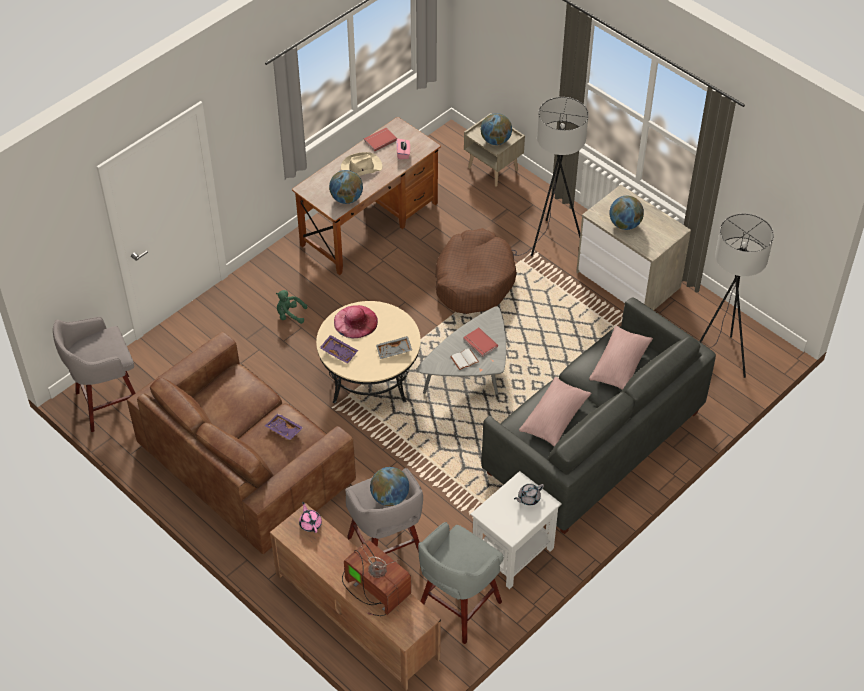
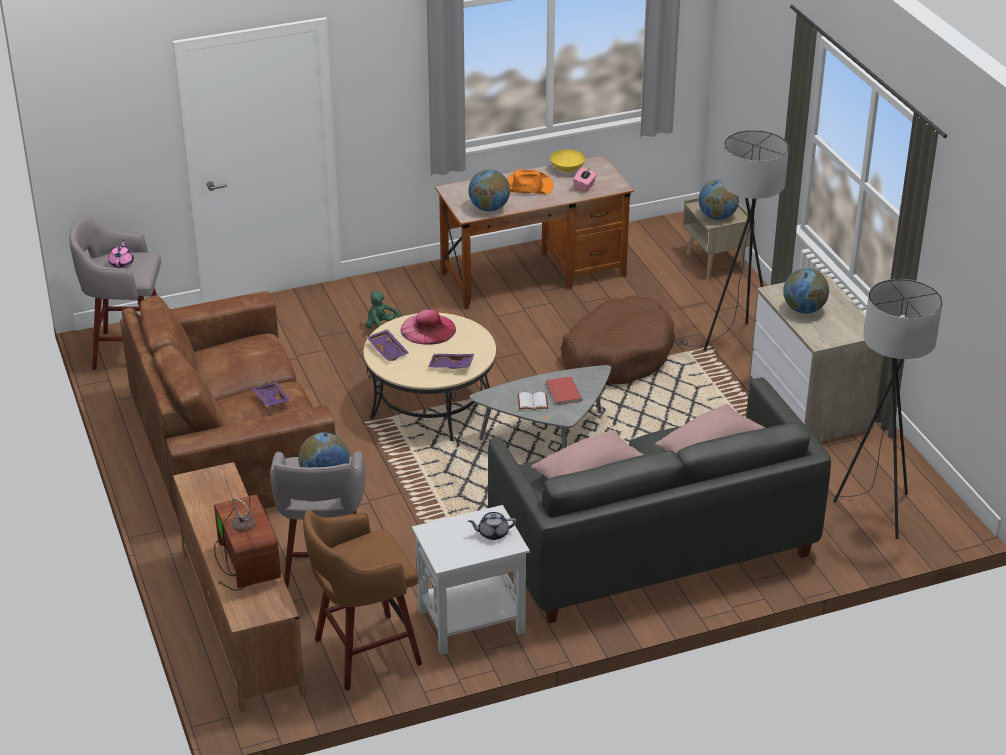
camera: 25 degrees right, 15 degrees down
pink teapot [299,502,322,533] -> pink teapot moved to [108,239,134,268]
beige hat [341,152,382,176] -> orange hat [506,169,553,194]
red book [364,128,397,151] -> yellow bowl [550,150,585,172]
grey tray [376,336,412,359] -> purple tray [428,354,474,369]
grey stool [418,522,503,644] -> brown stool [303,510,422,691]

